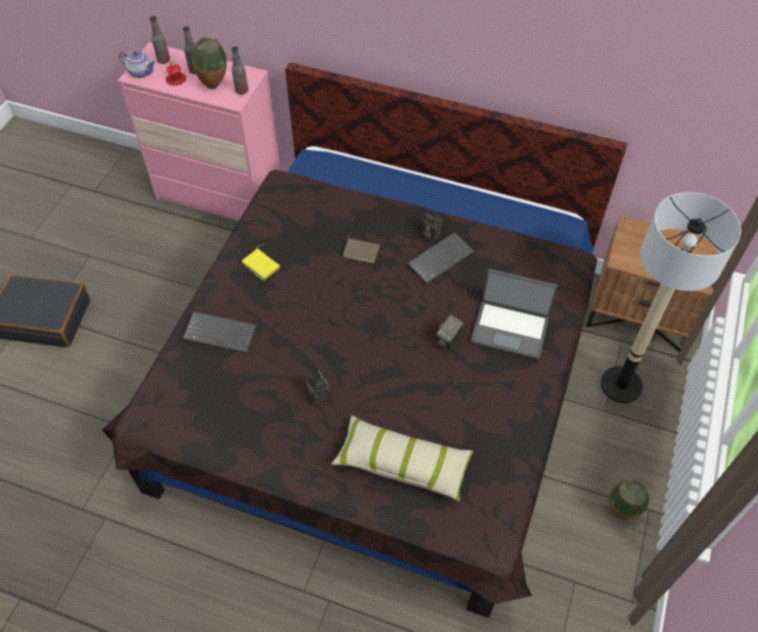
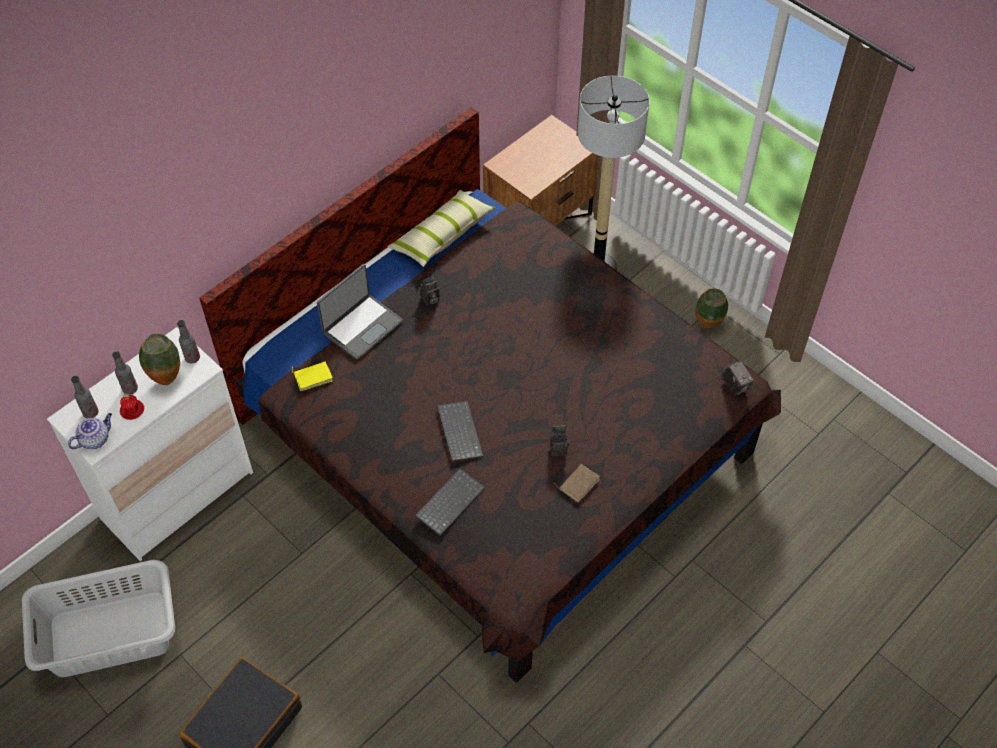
camera: 65 degrees left, 0 degrees up
pink dresser [118,42,281,221] -> white dresser [47,327,253,561]
yellow book [242,245,280,281] -> yellow book moved to [292,361,333,391]
pillow [331,416,473,502] -> pillow moved to [387,190,496,267]
brown book [342,234,380,263] -> brown book moved to [554,464,600,503]
keyboard [407,232,474,284] -> keyboard moved to [437,401,483,462]
camera [436,314,464,350] -> camera moved to [721,361,754,396]
laptop [471,269,558,359] -> laptop moved to [317,264,403,360]
none -> grey laundry basket [22,560,175,677]

